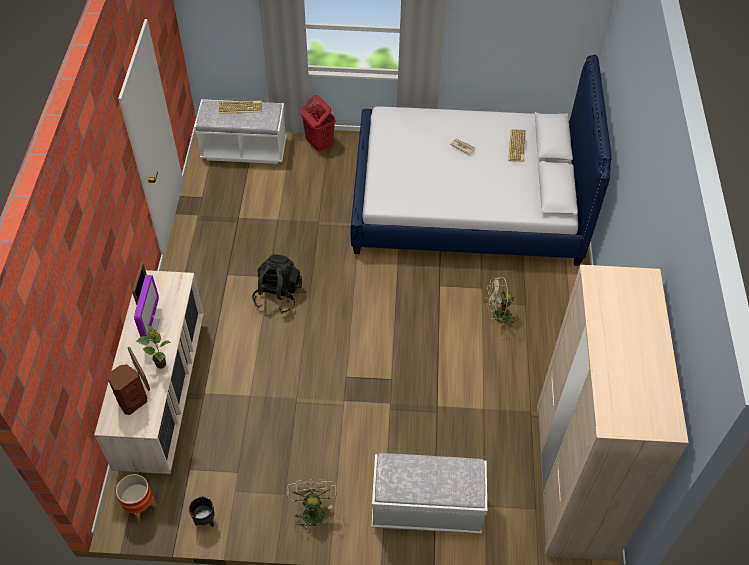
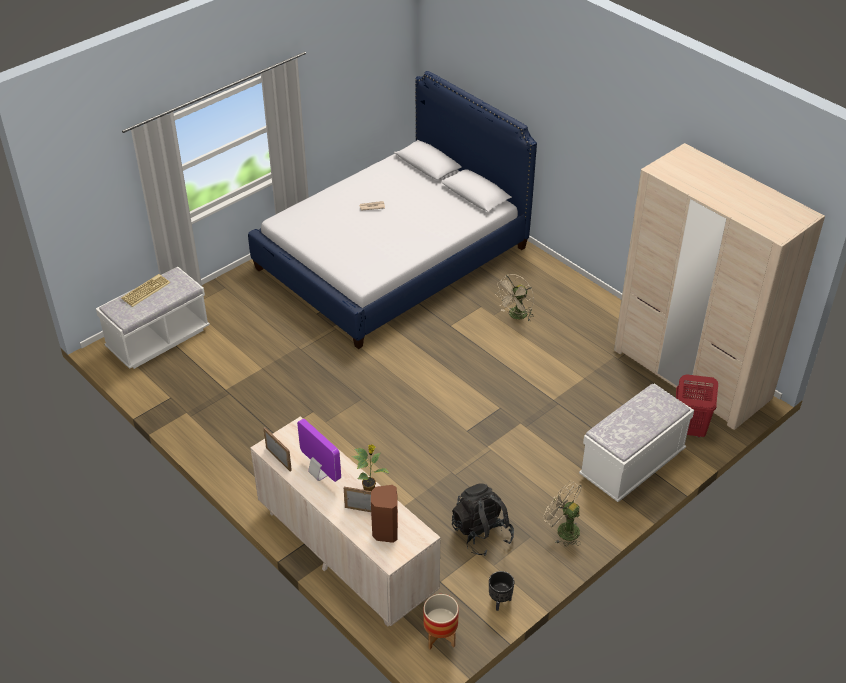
camera: 45 degrees left, 10 degrees down
black backpack [252,254,302,314] -> black backpack moved to [452,483,514,556]
red laundry basket [301,95,336,152] -> red laundry basket moved to [676,374,718,438]
keyboard [508,129,526,162] -> none

